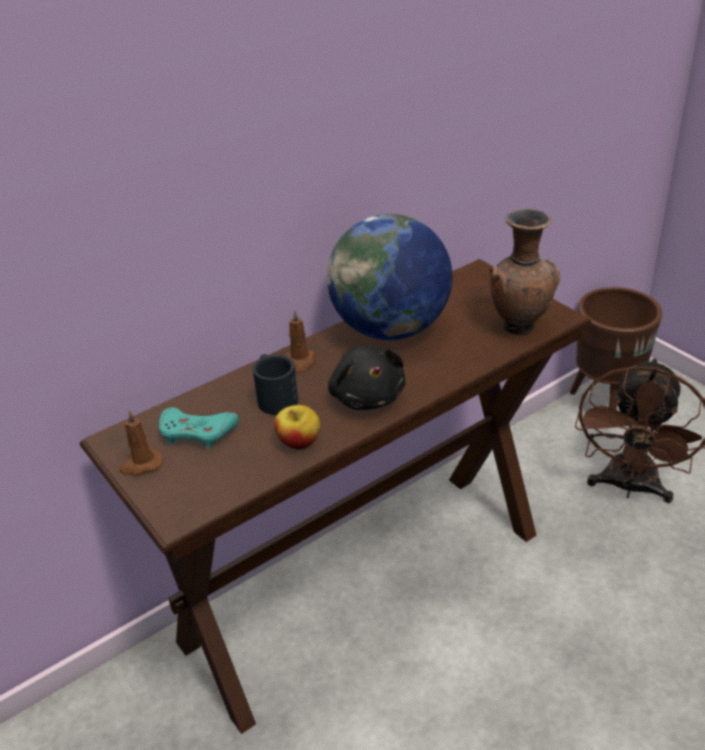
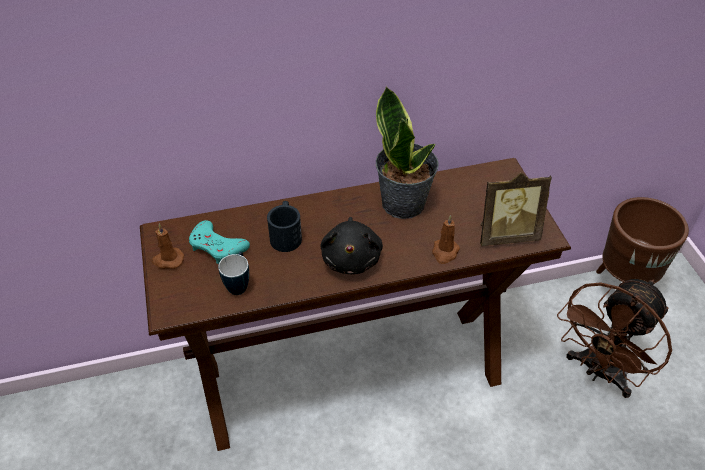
camera: 20 degrees right, 10 degrees up
apple [274,405,320,449] -> none
brown candle [284,310,316,374] -> brown candle moved to [432,215,460,264]
globe [327,214,452,340] -> potted plant [376,86,439,219]
brown vase [490,209,560,335] -> picture frame [480,173,552,246]
none -> mug [218,252,249,295]

